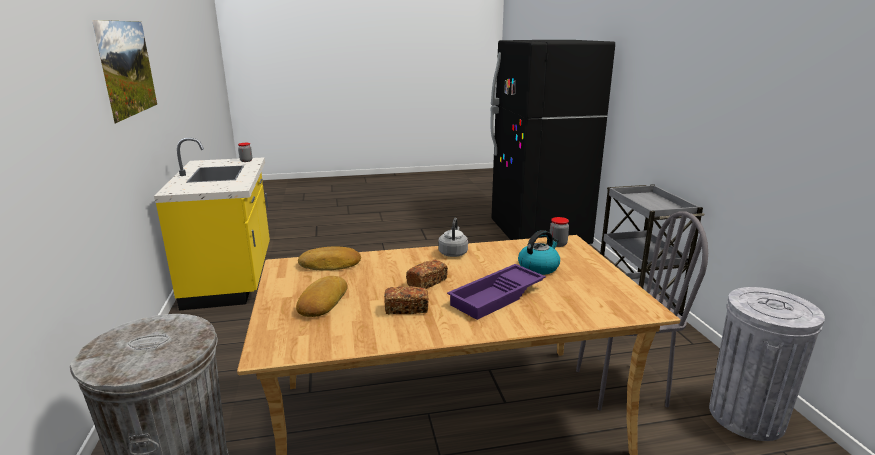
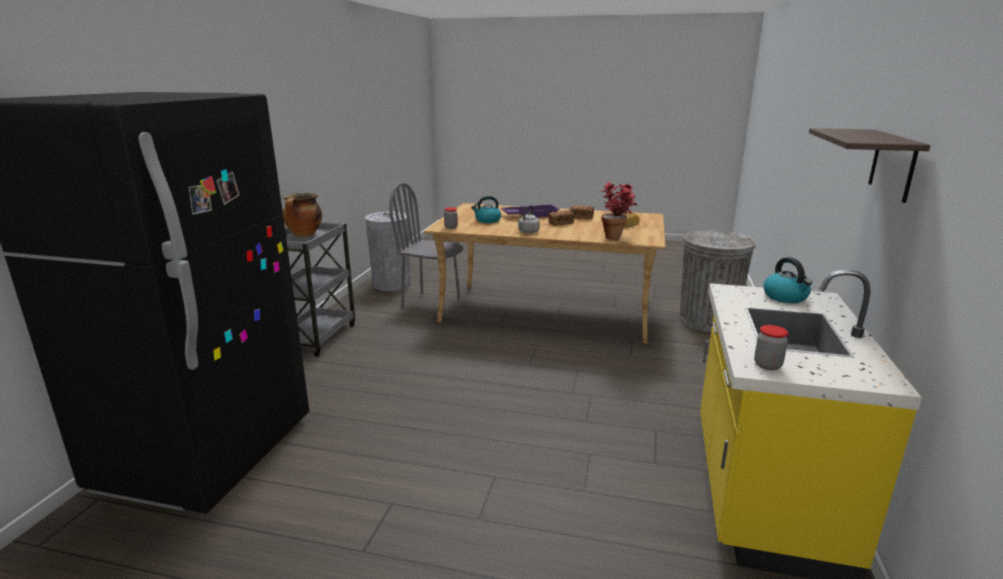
camera: 155 degrees left, 0 degrees up
picture [92,20,157,124] -> shelf [809,128,930,203]
bread [298,246,361,271] -> potted plant [599,182,637,240]
none -> cooking pot [283,193,322,237]
none -> kettle [764,257,812,303]

